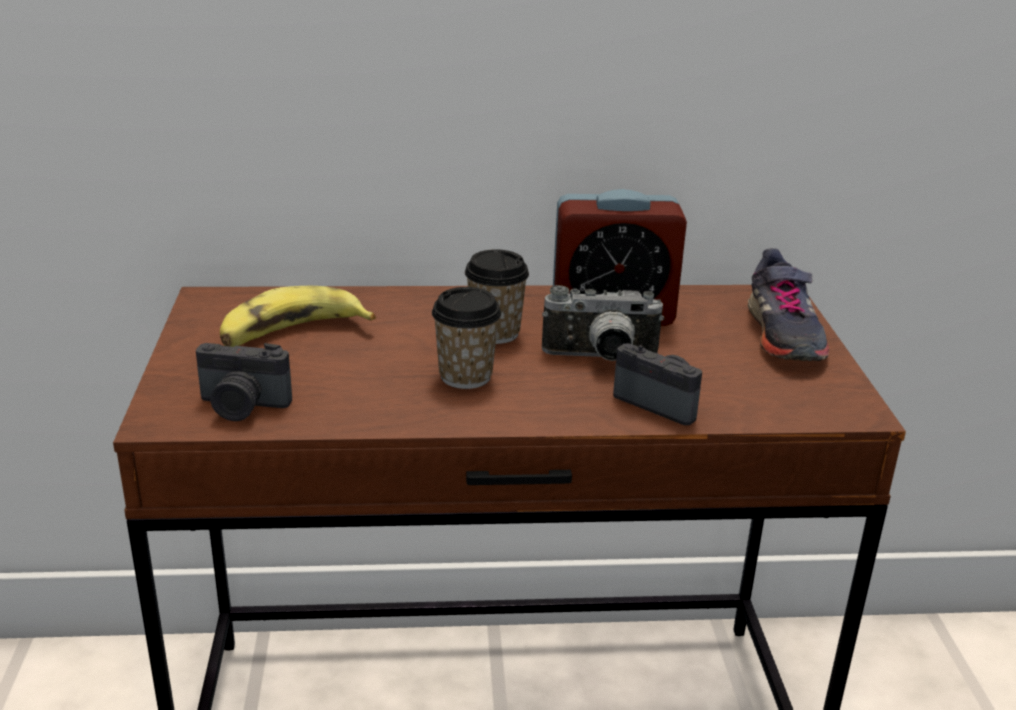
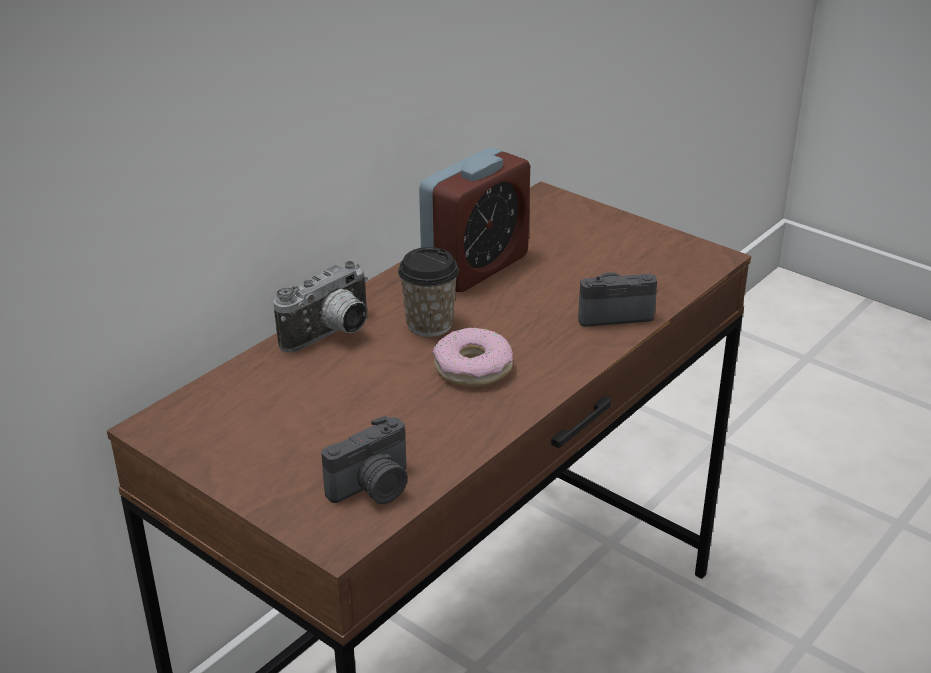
camera: 45 degrees left, 5 degrees up
banana [220,286,376,347] -> none
cup [432,287,501,389] -> donut [432,327,513,387]
camera [542,285,665,361] -> camera moved to [274,261,368,353]
grey shoe [748,248,829,361] -> none

